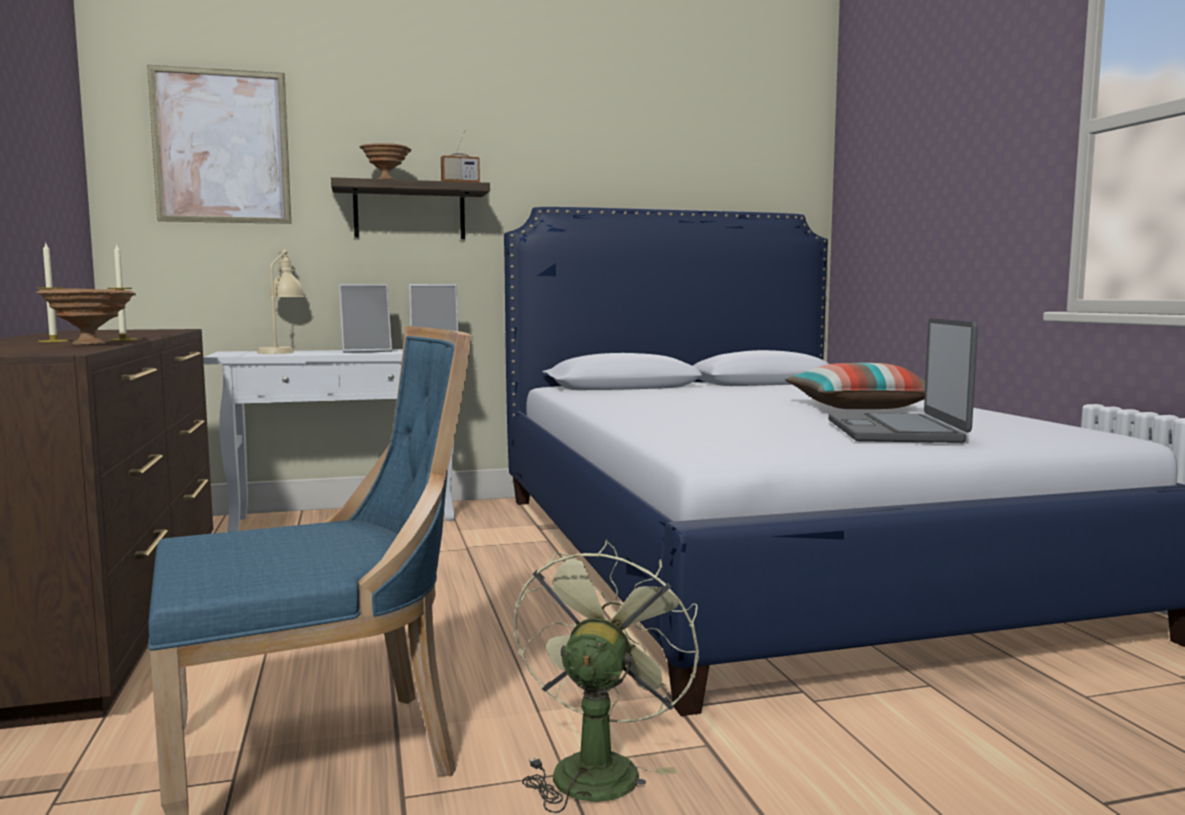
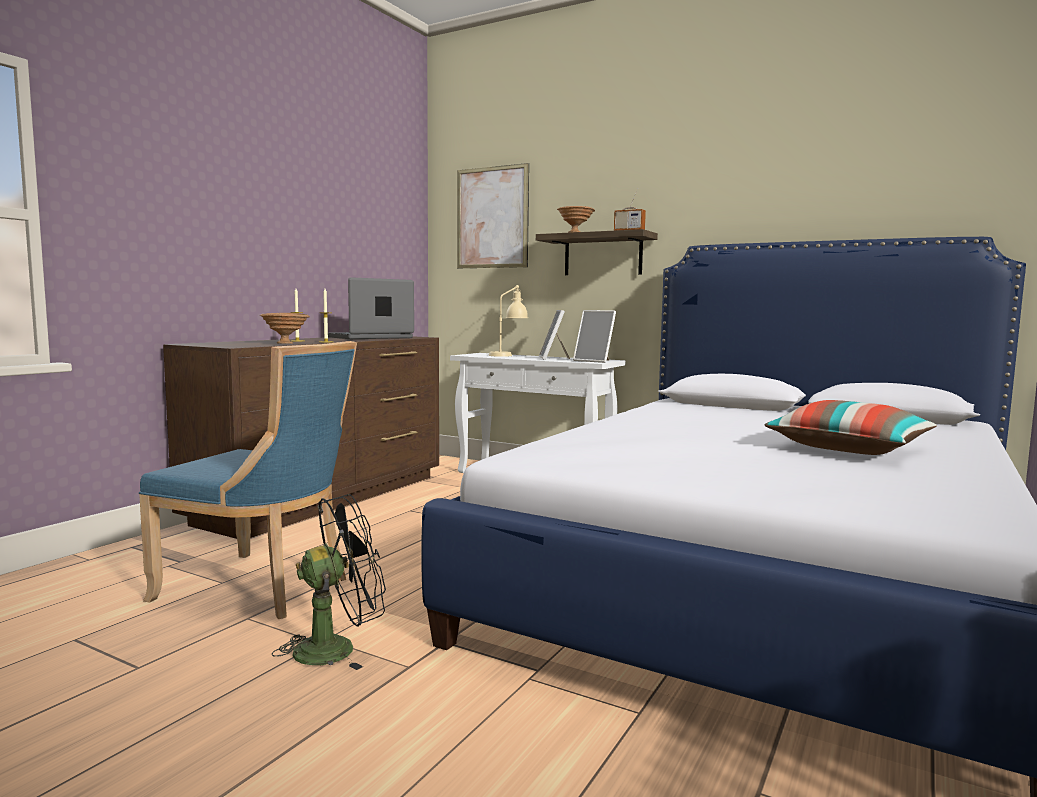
camera: 45 degrees right, 0 degrees up
picture frame [339,284,392,353] -> picture frame turned 60 degrees clockwise [539,310,570,360]
green fan [514,540,699,813] -> black fan [272,494,386,670]
laptop [828,318,978,443] -> laptop moved to [328,277,414,339]

